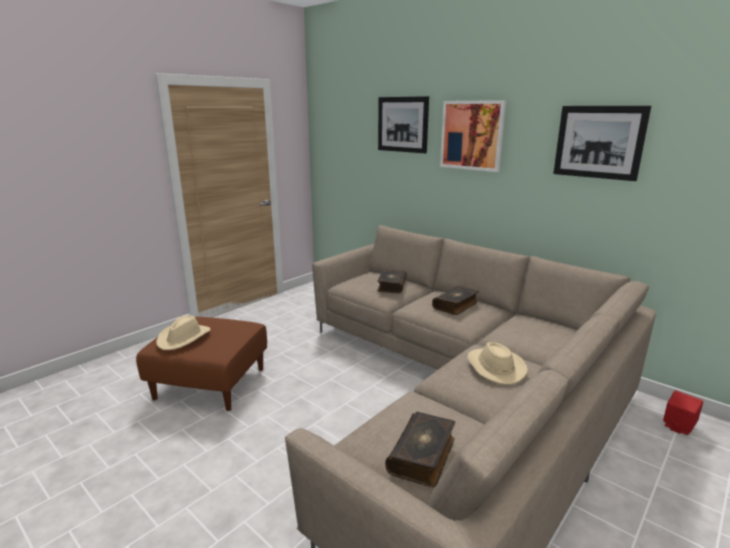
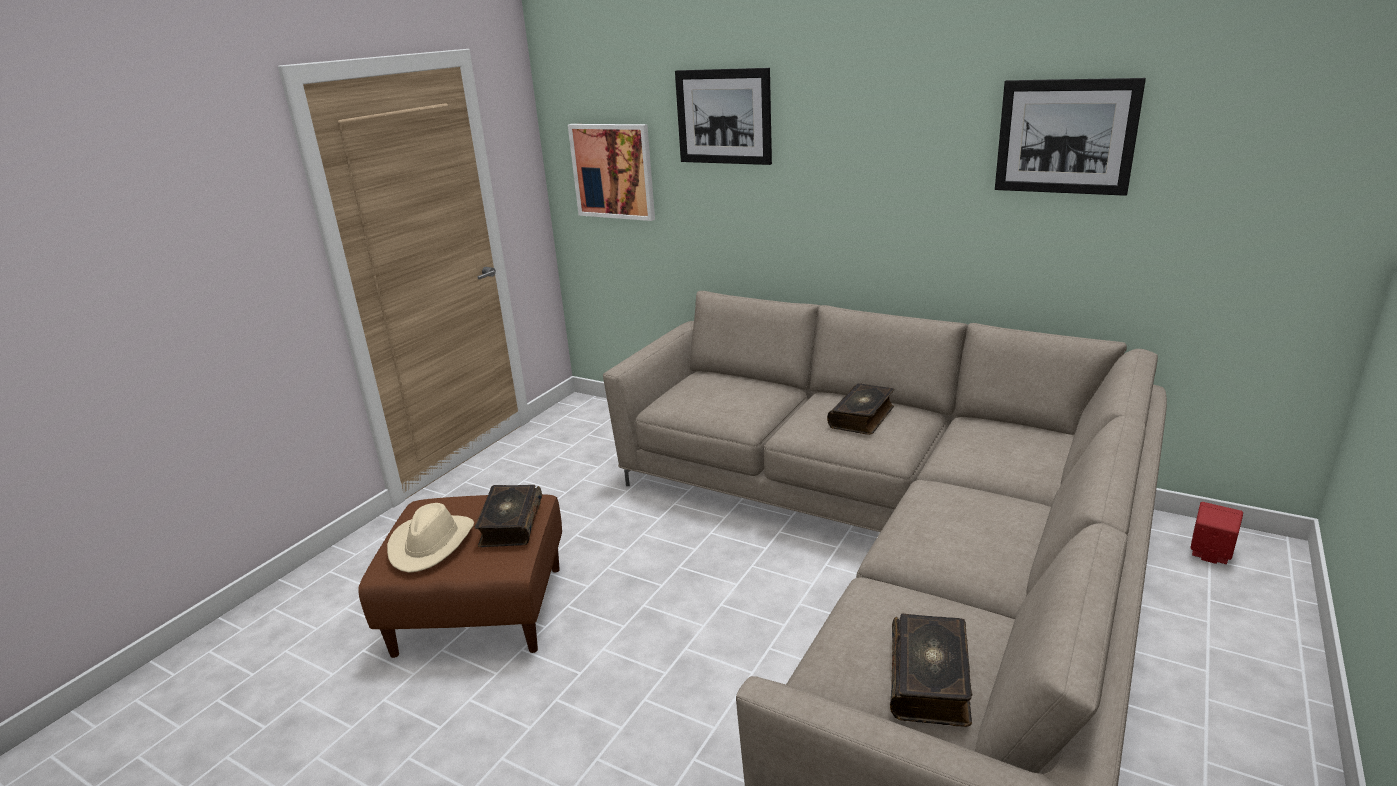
camera: 10 degrees left, 5 degrees up
book [377,268,407,294] -> book moved to [475,485,542,547]
picture [440,100,506,172] -> picture moved to [568,124,655,221]
beige hat [467,342,528,385] -> none

